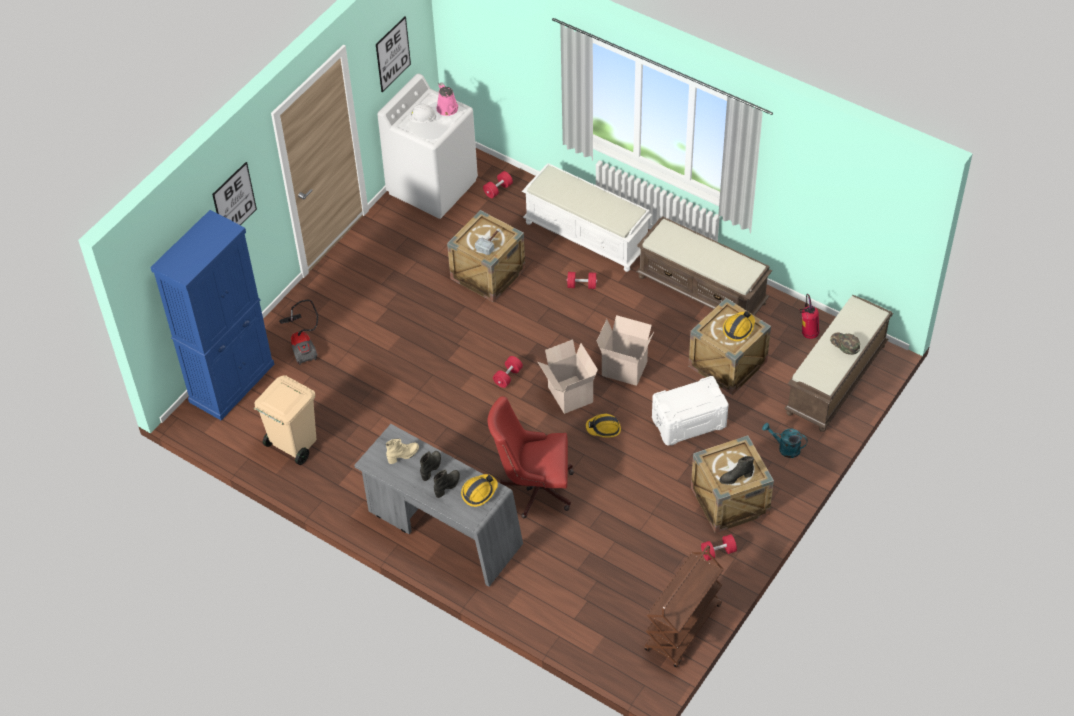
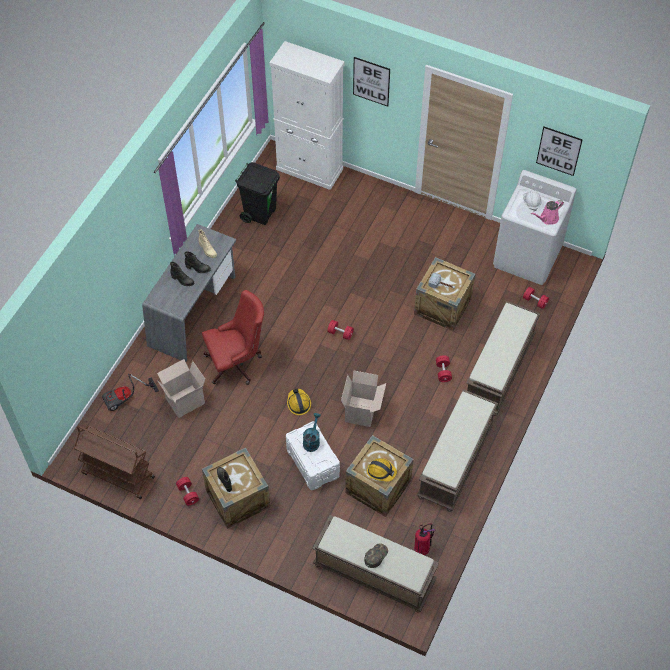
camera: 80 degrees right, 5 degrees up
blue cabinet [151,210,274,420] -> white cabinet [269,41,345,190]
beige trash can [254,375,316,465] -> black trash can [235,162,280,225]
vacuum cleaner [279,300,318,365] -> vacuum cleaner moved to [102,374,159,411]
hard hat [461,474,498,507] -> none
red office chair [487,396,574,518] -> red office chair turned 75 degrees clockwise [202,290,264,385]
white bench [522,163,652,272] -> brown bench [466,301,540,416]
cardboard box [538,340,598,414] -> cardboard box moved to [157,359,205,418]
turquoise watering can [762,423,808,458] -> turquoise watering can moved to [303,413,321,452]

